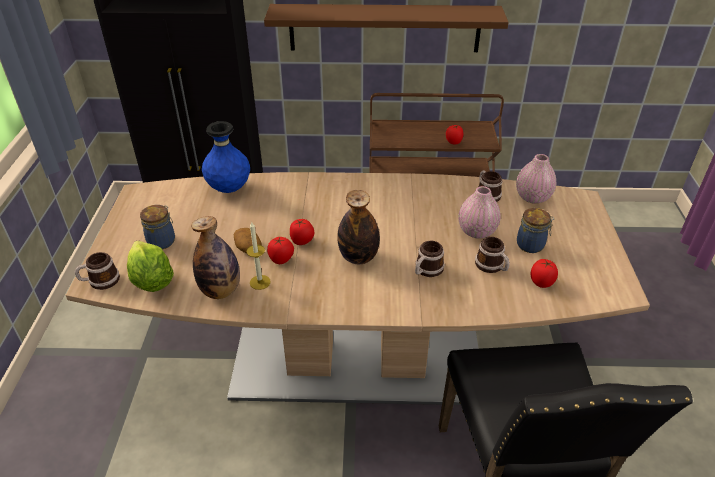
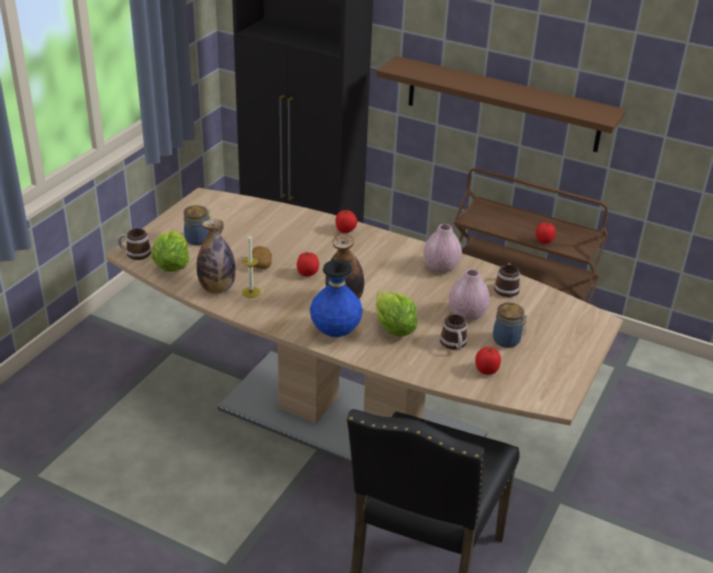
camera: 25 degrees right, 5 degrees down
blue vase [202,121,250,193] -> blue vase moved to [310,260,363,337]
tomato [267,237,294,264] -> tomato moved to [335,210,357,233]
mug [415,241,445,277] -> lettuce [376,290,417,337]
pink vase [516,154,556,204] -> pink vase moved to [424,224,462,273]

